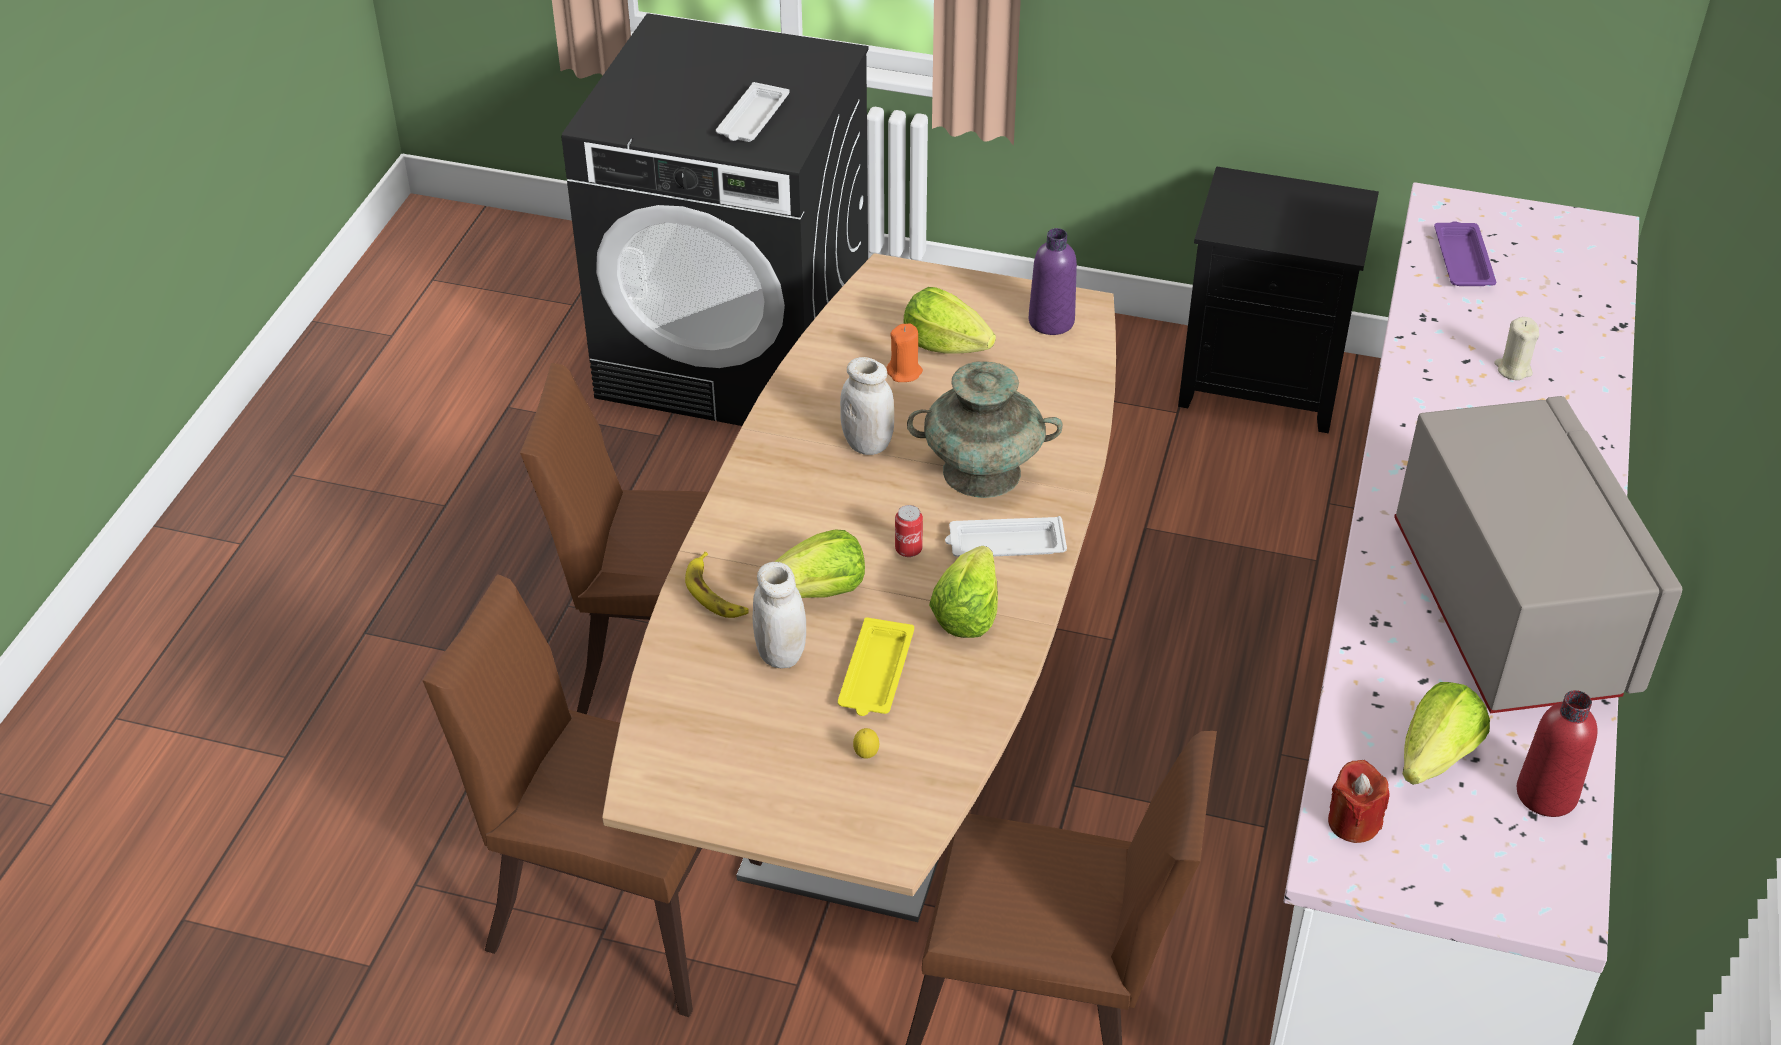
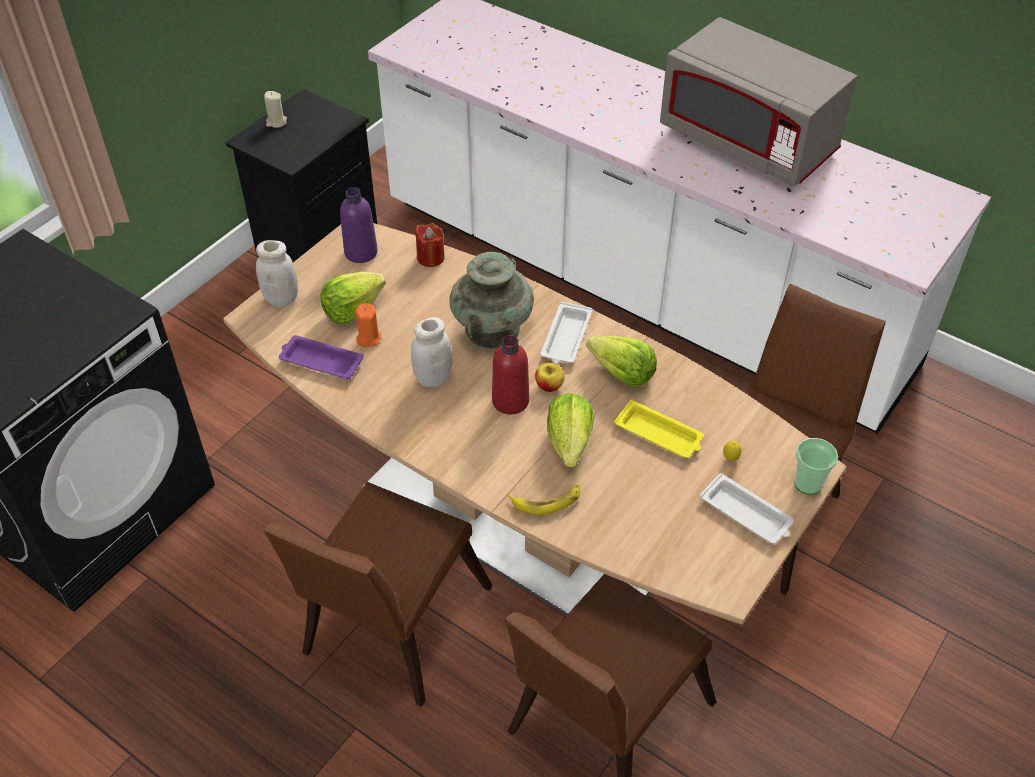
camera: 70 degrees left, 5 degrees up
white tray [716,82,790,142] -> white tray moved to [700,473,794,544]
white jar [752,562,806,668] -> white jar moved to [256,240,298,307]
can [895,505,923,557] -> apple [535,363,564,392]
red candle [1328,760,1390,843] -> red candle moved to [415,223,445,267]
grey microwave [1394,396,1682,713] -> grey microwave turned 150 degrees counterclockwise [660,17,857,186]
lettuce [1402,682,1490,785] -> none
purple tray [1434,221,1497,286] -> purple tray moved to [279,335,364,379]
beige candle [1494,317,1539,380] -> beige candle moved to [264,91,287,128]
red bottle [1517,690,1597,817] -> red bottle moved to [492,335,529,414]
none -> cup [794,438,838,495]

